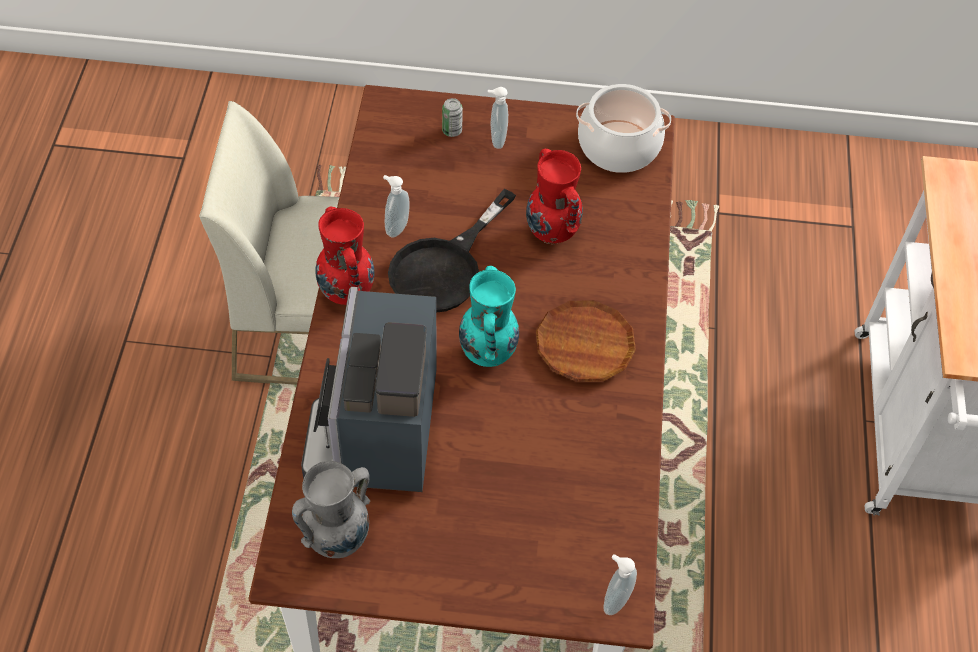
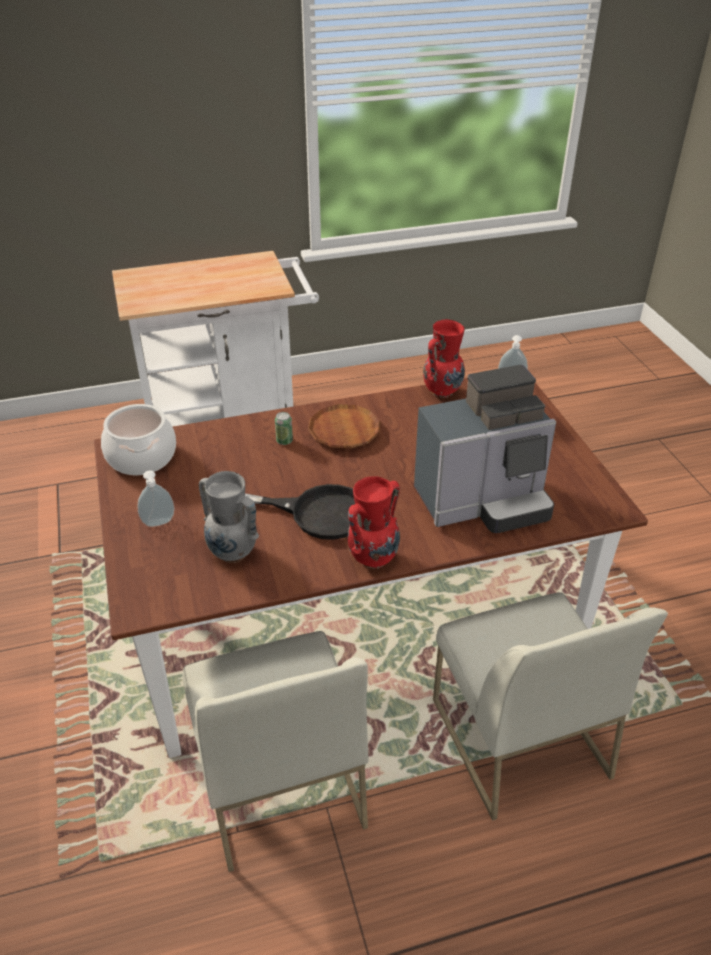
camera: 110 degrees left, 15 degrees down
grey vase [292,461,370,558] -> grey vase moved to [199,471,259,563]
soap dispenser [383,175,410,238] -> none
can [442,98,463,137] -> can moved to [275,412,293,445]
turquoise vase [459,266,519,367] -> none
red vase [526,149,583,244] -> red vase moved to [423,319,465,398]
none -> white chair [433,592,668,820]

